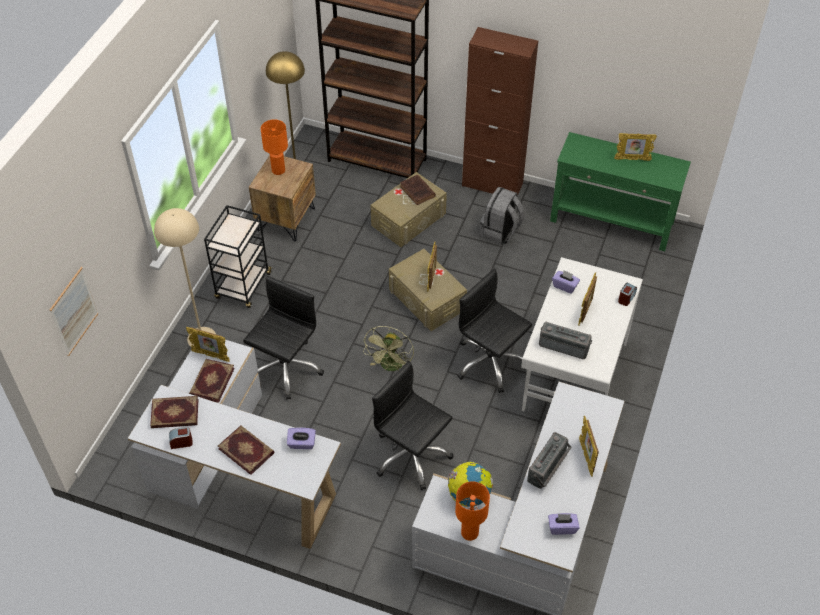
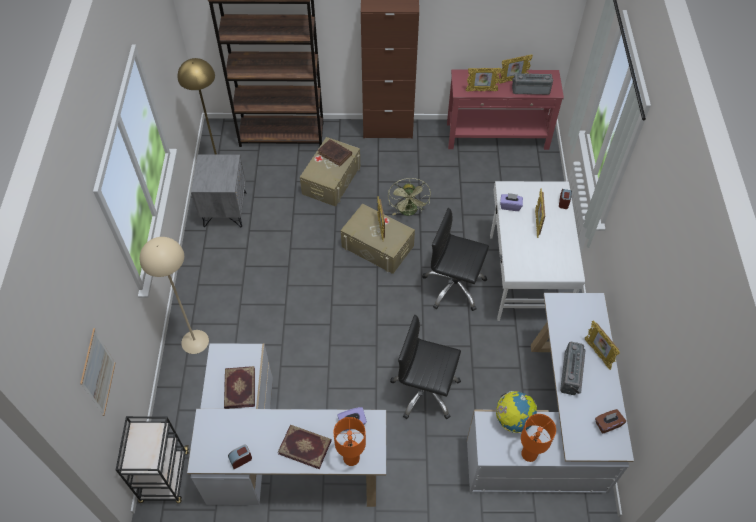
camera: 20 degrees left, 5 degrees up
book [150,396,199,428] -> none
picture frame [186,327,230,362] -> picture frame moved to [465,68,502,92]
black cart [204,205,272,308] -> black cart moved to [116,416,189,503]
black office chair [243,276,324,400] -> none
brown nightstand [249,155,316,242] -> grey nightstand [191,154,246,227]
orange table lamp [261,119,288,175] -> orange table lamp moved to [333,417,366,466]
green fan [363,326,414,371] -> green fan moved to [388,178,431,216]
grey backpack [480,187,524,245] -> none
radio [539,322,592,359] -> radio moved to [512,73,553,95]
purple tissue box [548,513,579,535] -> brown tissue box [595,409,626,434]
green console table [550,132,691,252] -> red console table [447,69,564,150]

